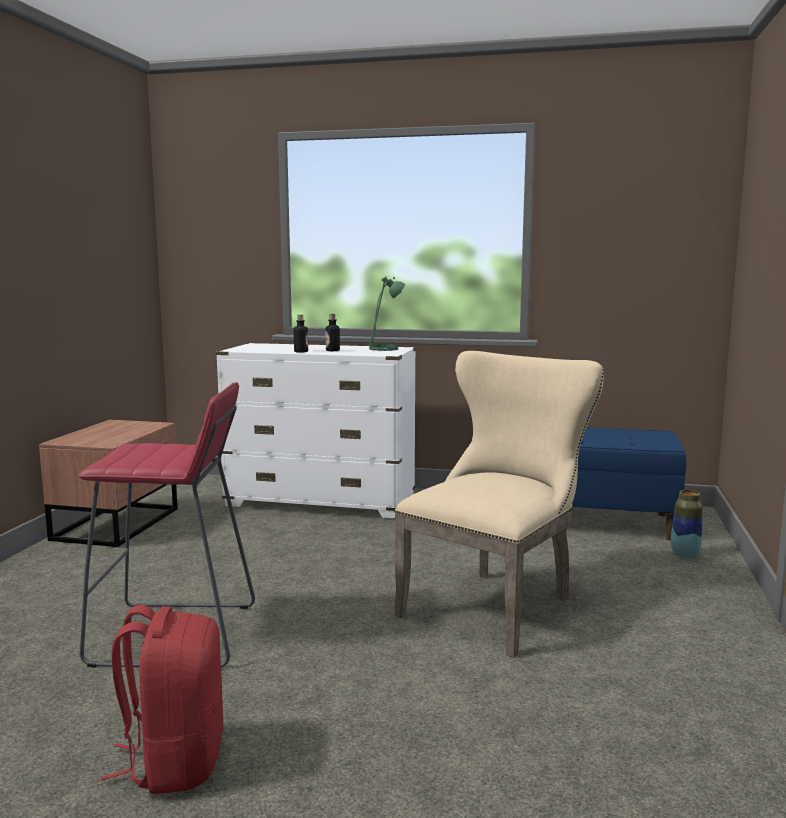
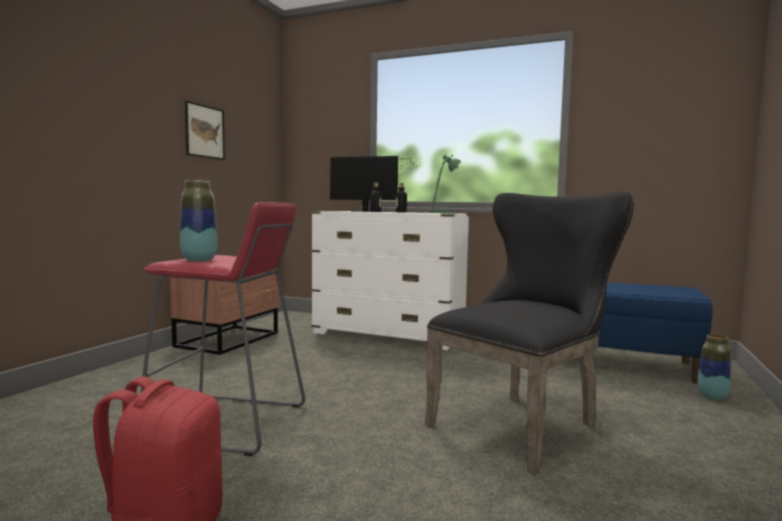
camera: 10 degrees right, 5 degrees down
beige chair [394,351,604,658] -> black chair [425,191,634,475]
none -> vase [180,180,217,261]
none -> picture [185,100,225,160]
none -> monitor [330,156,422,212]

